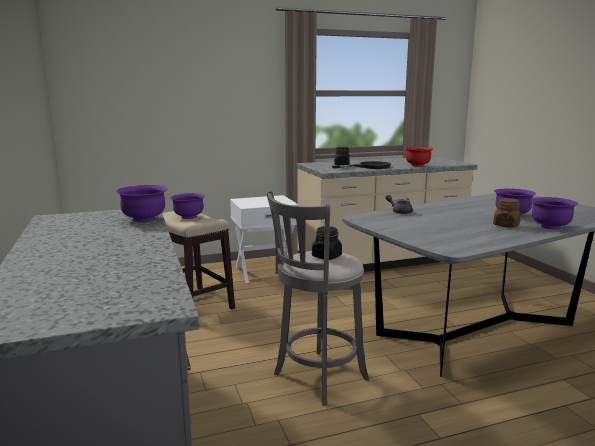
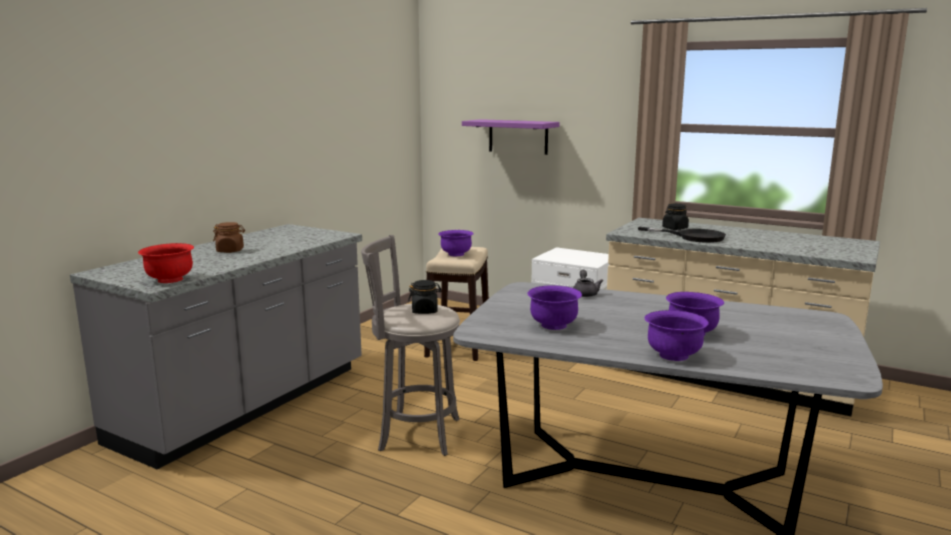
camera: 50 degrees right, 0 degrees up
purple bowl [116,185,167,222] -> purple bowl moved to [527,285,582,330]
red bowl [405,147,433,167] -> red bowl moved to [138,243,194,283]
brown jar [493,198,521,227] -> brown jar moved to [213,222,245,253]
none -> purple shelf [462,119,560,155]

